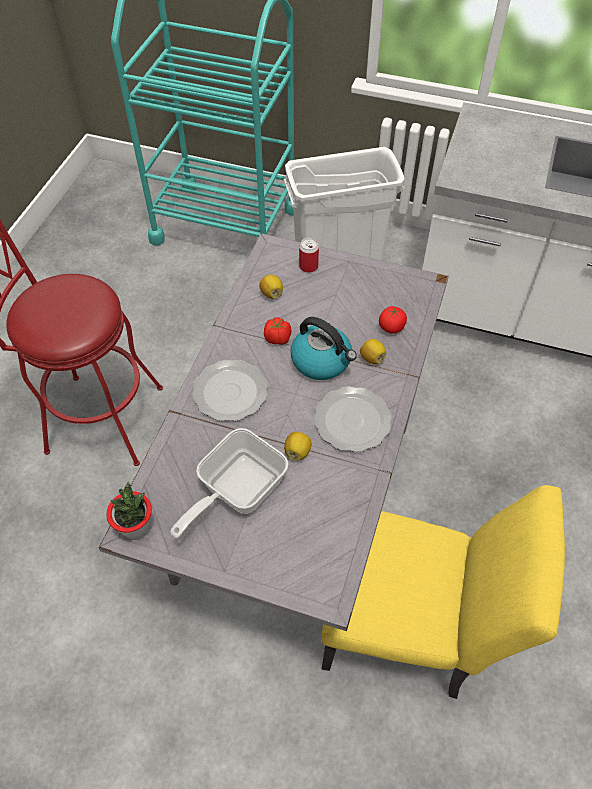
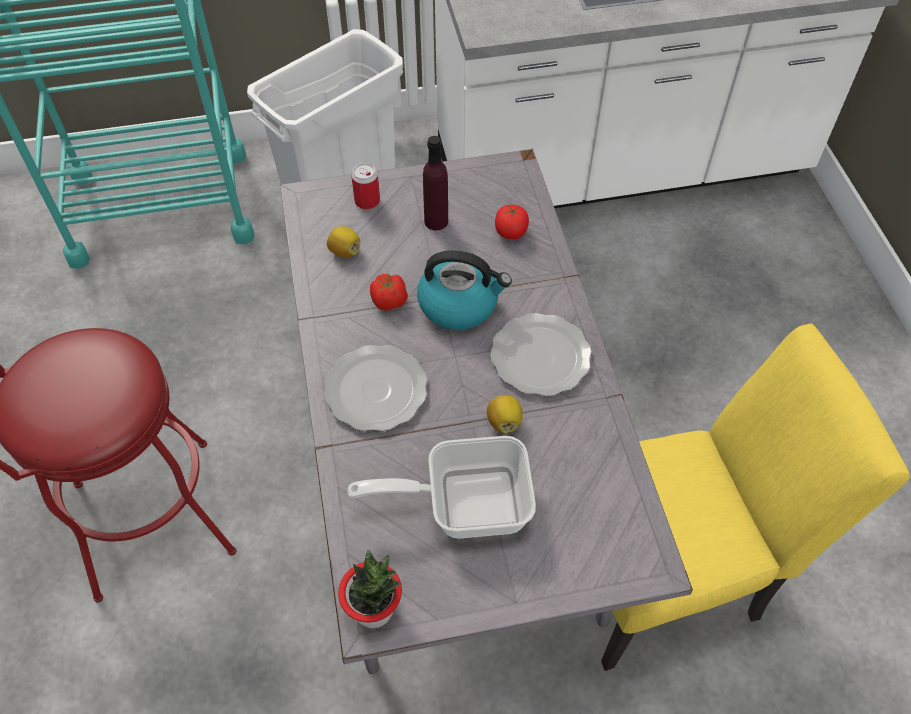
camera: 30 degrees left, 0 degrees up
frying pan [170,428,288,538] -> frying pan turned 75 degrees clockwise [348,436,536,538]
lemon [360,339,386,364] -> none
none -> purple bottle [423,136,448,230]

